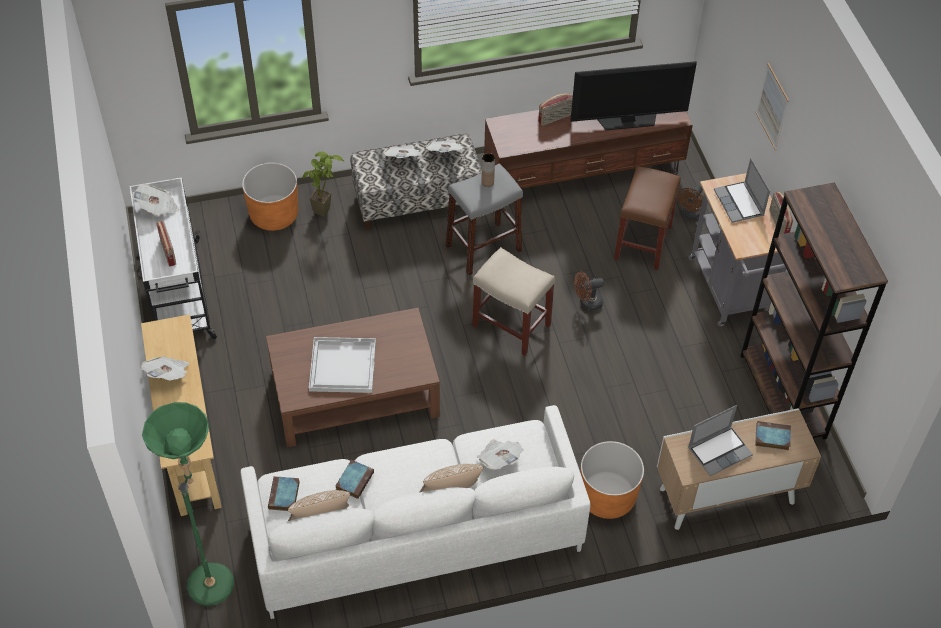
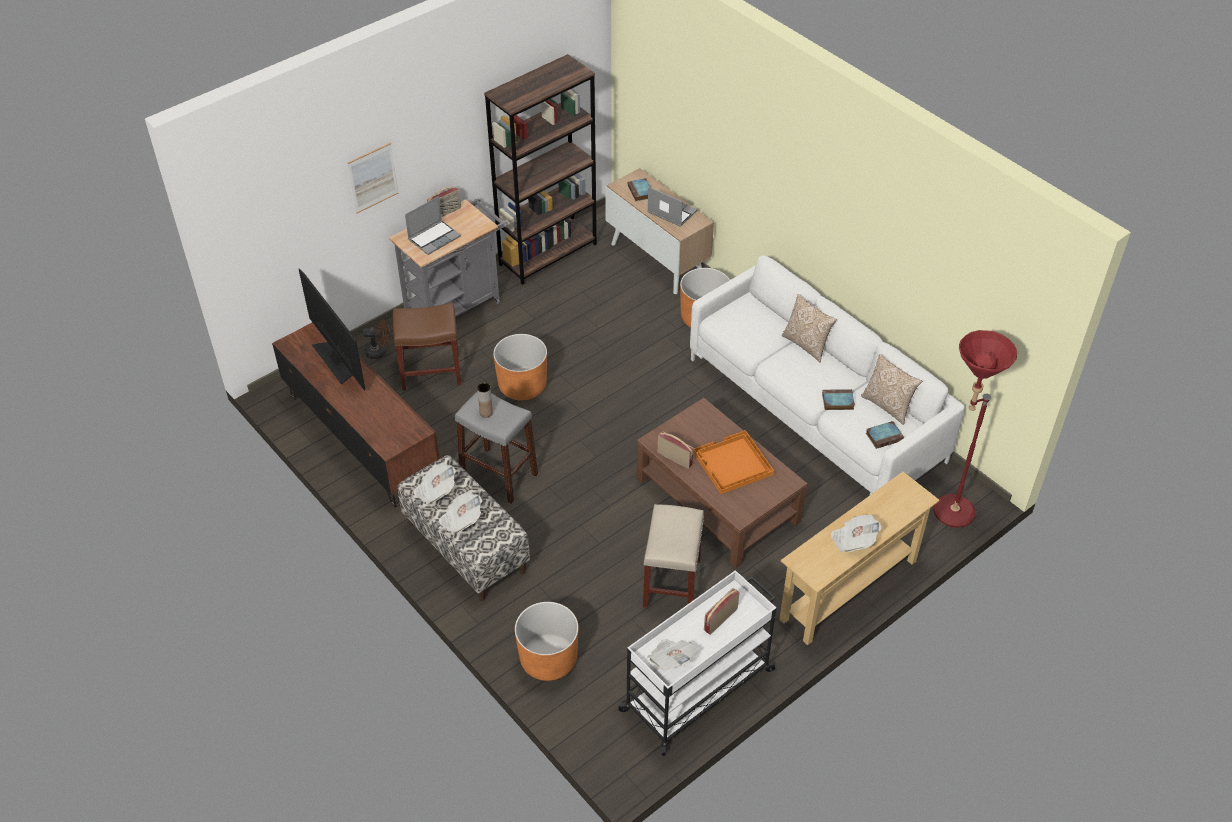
camera: 115 degrees left, 5 degrees down
green floor lamp [142,402,234,606] -> red floor lamp [933,330,1017,528]
potted plant [303,152,344,217] -> none
white tray [309,337,376,393] -> orange tray [694,430,774,494]
beige stool [473,247,555,355] -> beige stool moved to [643,504,704,608]
newspaper [477,440,524,470] -> none
radio [538,93,573,126] -> radio moved to [657,431,694,469]
brown fan [574,272,604,311] -> orange planter [493,334,547,400]

